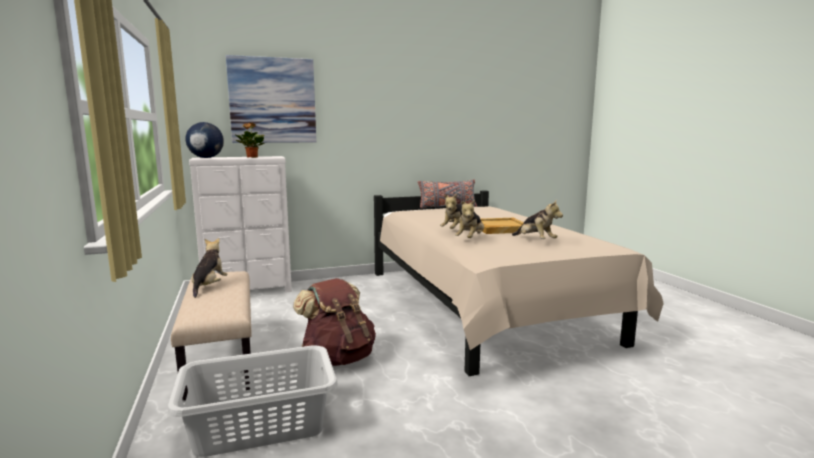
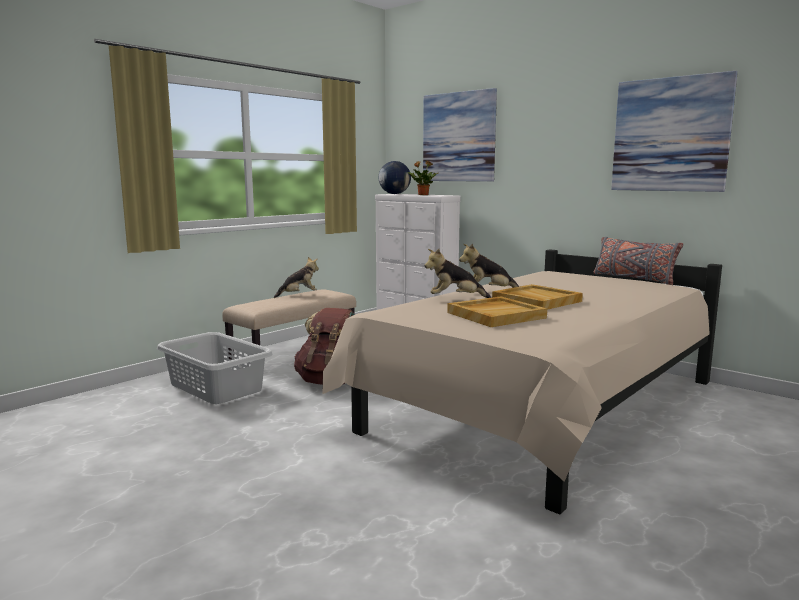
camera: 60 degrees right, 0 degrees up
plush toy [512,201,563,239] -> beige tray [447,296,547,327]
none -> picture [611,71,738,192]

